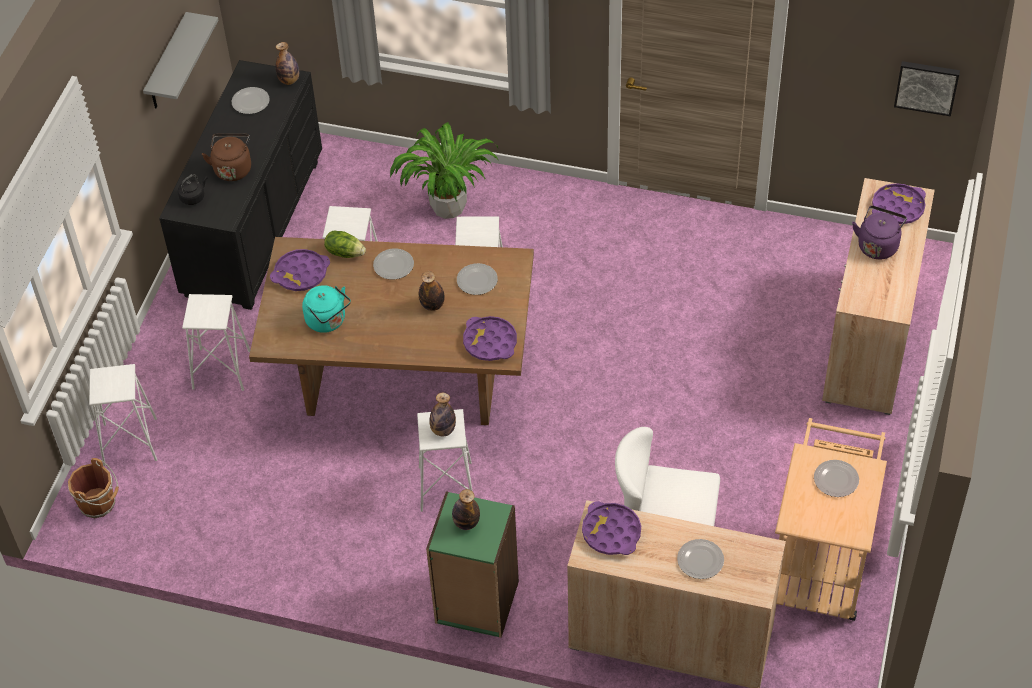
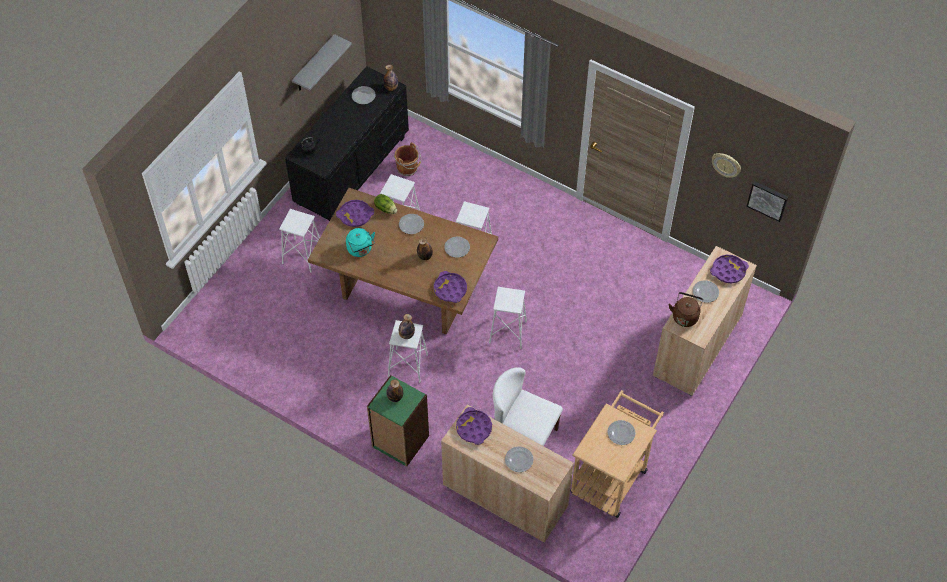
camera: 15 degrees right, 5 degrees up
brown bucket [68,458,119,518] -> brown bucket moved to [394,143,421,176]
white stool [89,364,157,466] -> white stool moved to [489,287,527,349]
brown kettle [202,133,251,181] -> brown kettle moved to [669,292,703,327]
potted plant [390,122,498,219] -> none
purple kettle [852,206,907,259] -> plate [693,280,719,303]
none -> wall clock [712,153,741,178]

